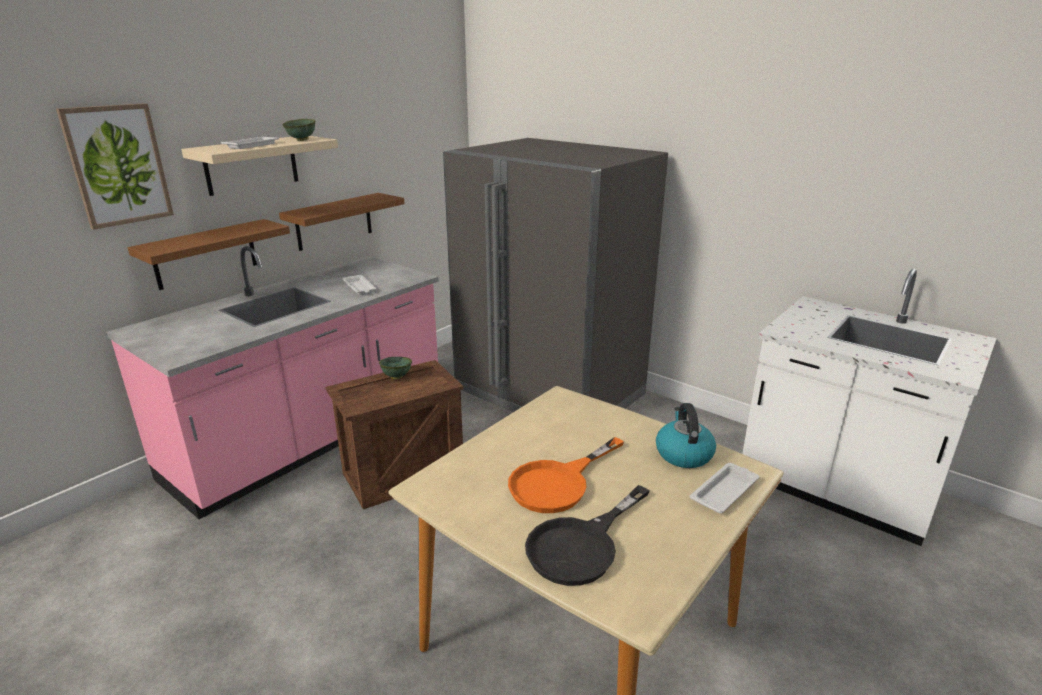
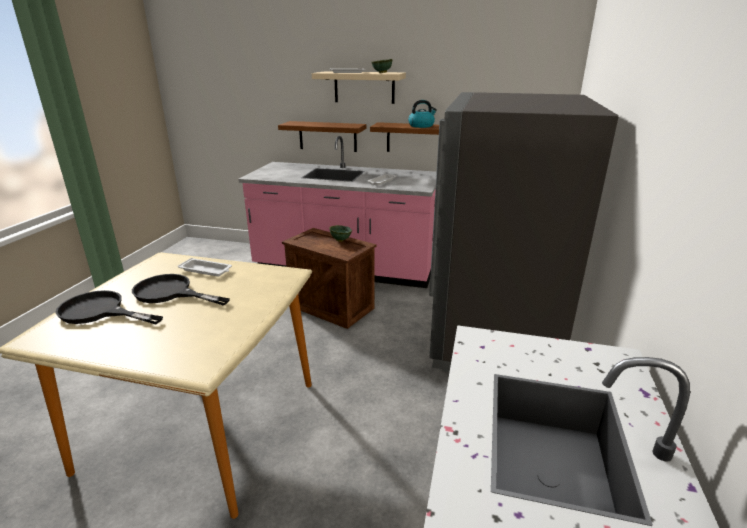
camera: 65 degrees right, 0 degrees up
picture [56,103,174,230] -> none
orange frying pan [508,437,624,513] -> black frying pan [132,274,230,306]
kettle [656,403,716,468] -> kettle moved to [408,100,437,128]
white tray [690,463,759,513] -> white tray moved to [178,258,232,276]

